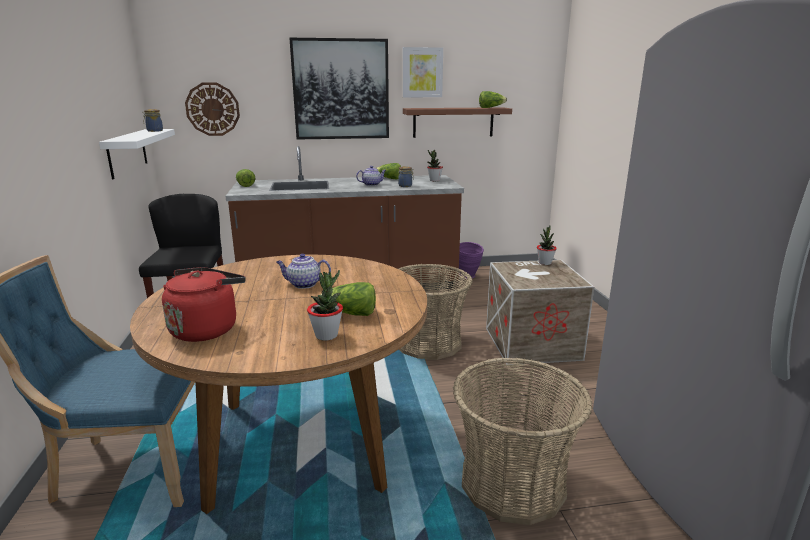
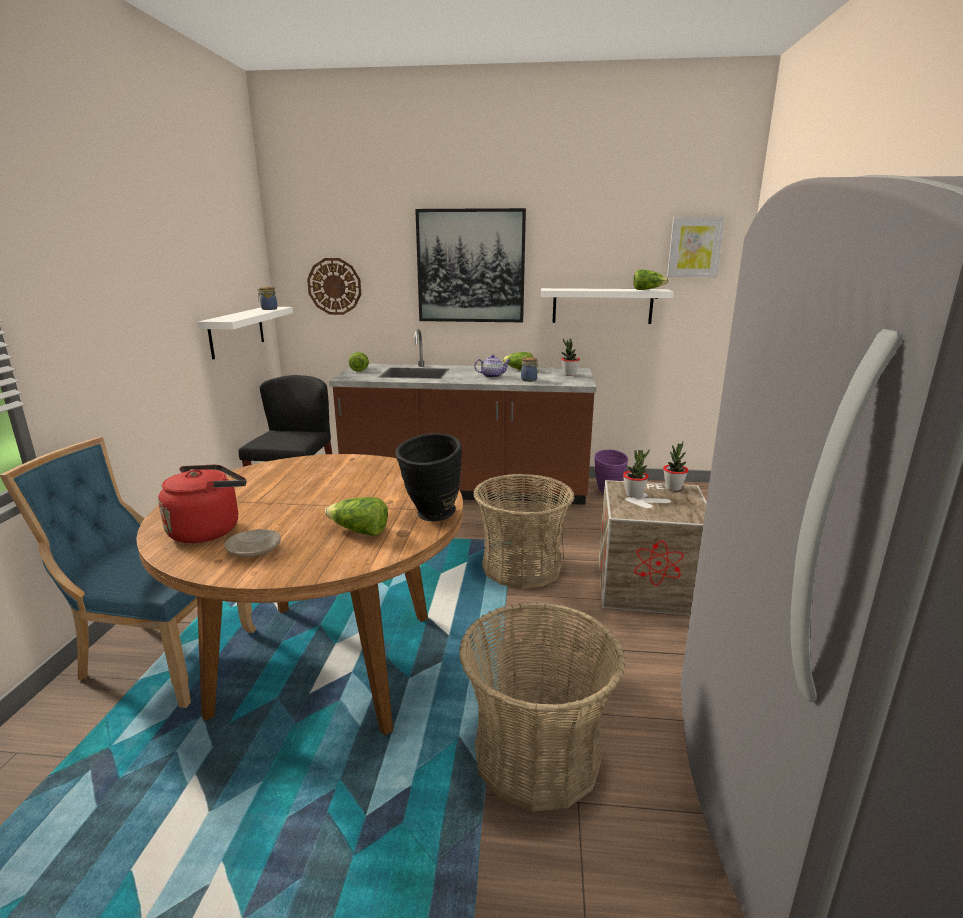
camera: 15 degrees right, 0 degrees up
teapot [276,253,331,289] -> none
potted plant [307,270,343,341] -> potted plant moved to [623,450,650,498]
picture [402,47,443,97] -> picture moved to [667,217,725,277]
brown shelf [403,107,512,138] -> white shelf [541,288,674,324]
none -> beige plate [224,529,281,557]
none -> black vase [396,433,462,521]

